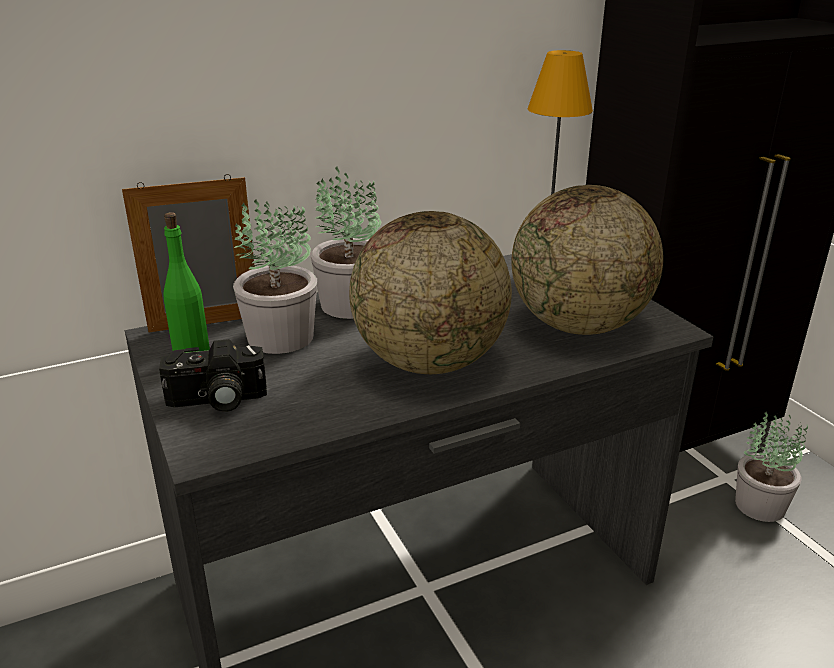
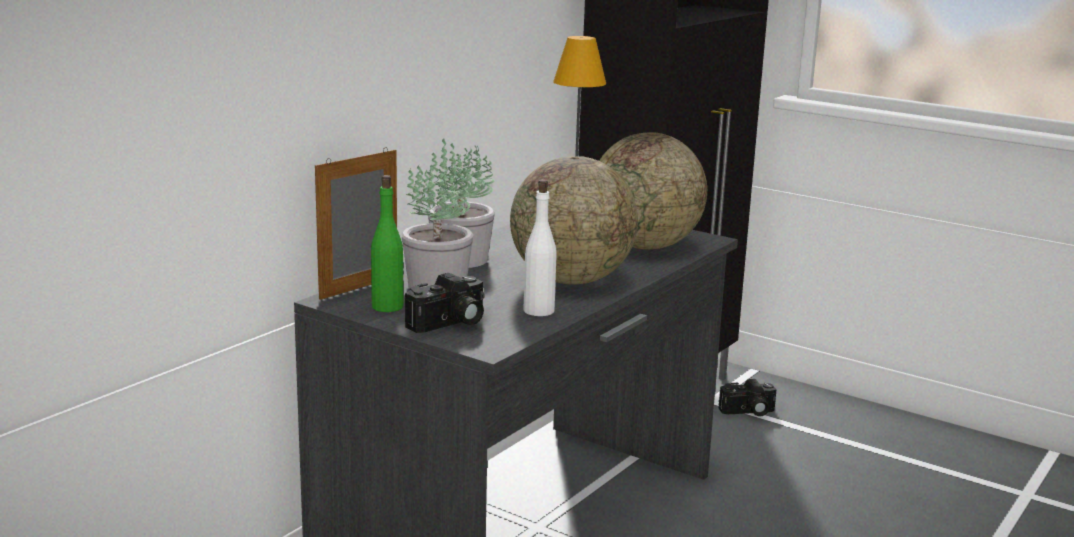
camera: 30 degrees left, 10 degrees down
potted plant [735,412,808,522] -> camera [719,379,776,417]
none -> white bottle [523,180,557,316]

